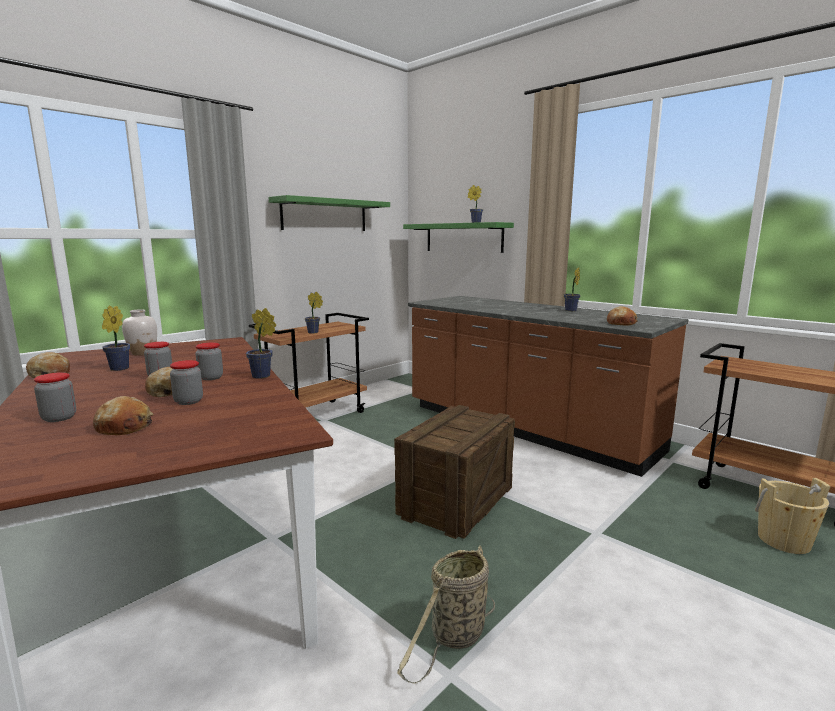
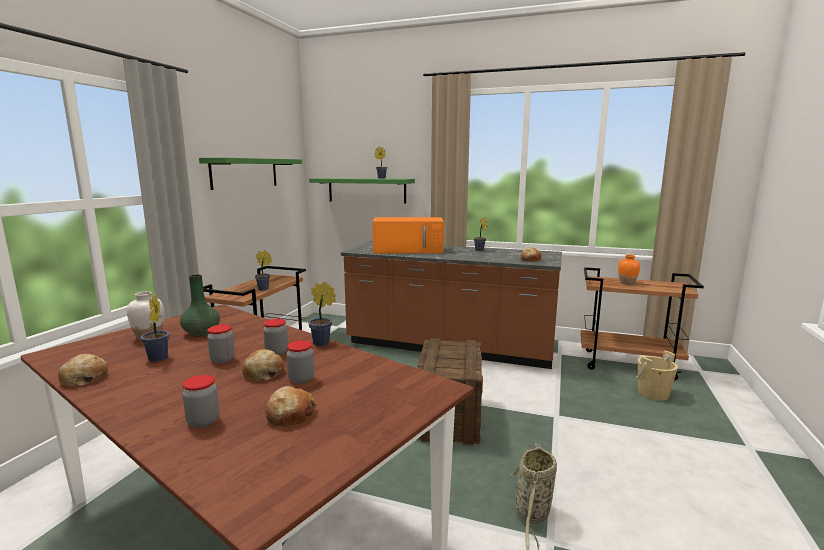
camera: 25 degrees left, 0 degrees up
none -> green vase [180,274,220,336]
none -> orange microwave [372,217,444,253]
none -> orange vase [618,255,640,285]

